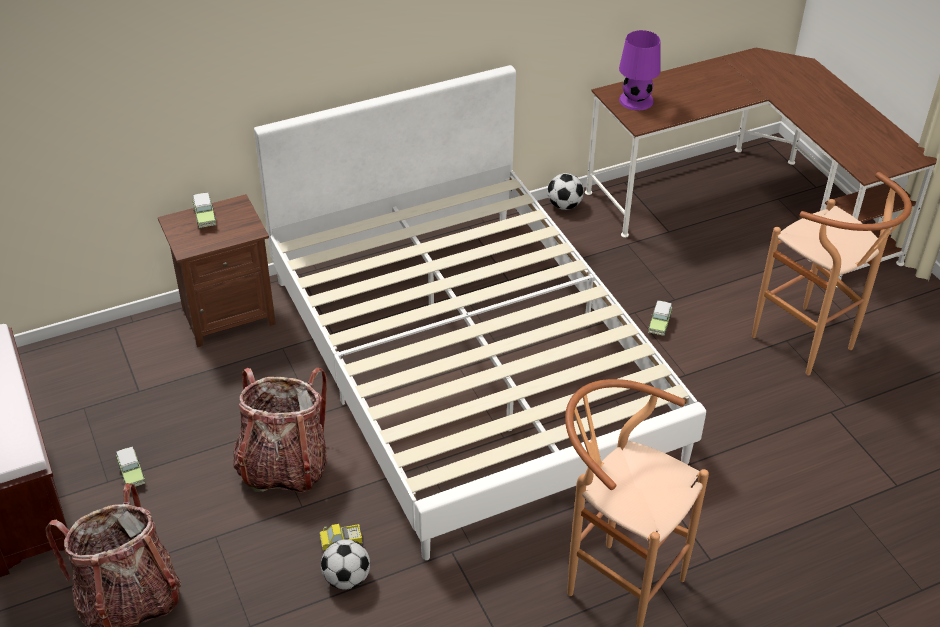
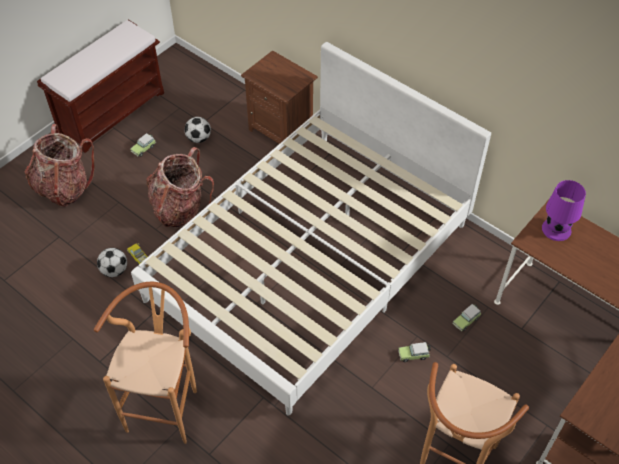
camera: 65 degrees right, 10 degrees up
toy car [193,192,216,229] -> toy car moved to [452,304,481,332]
football [547,173,584,210] -> football moved to [185,117,211,143]

